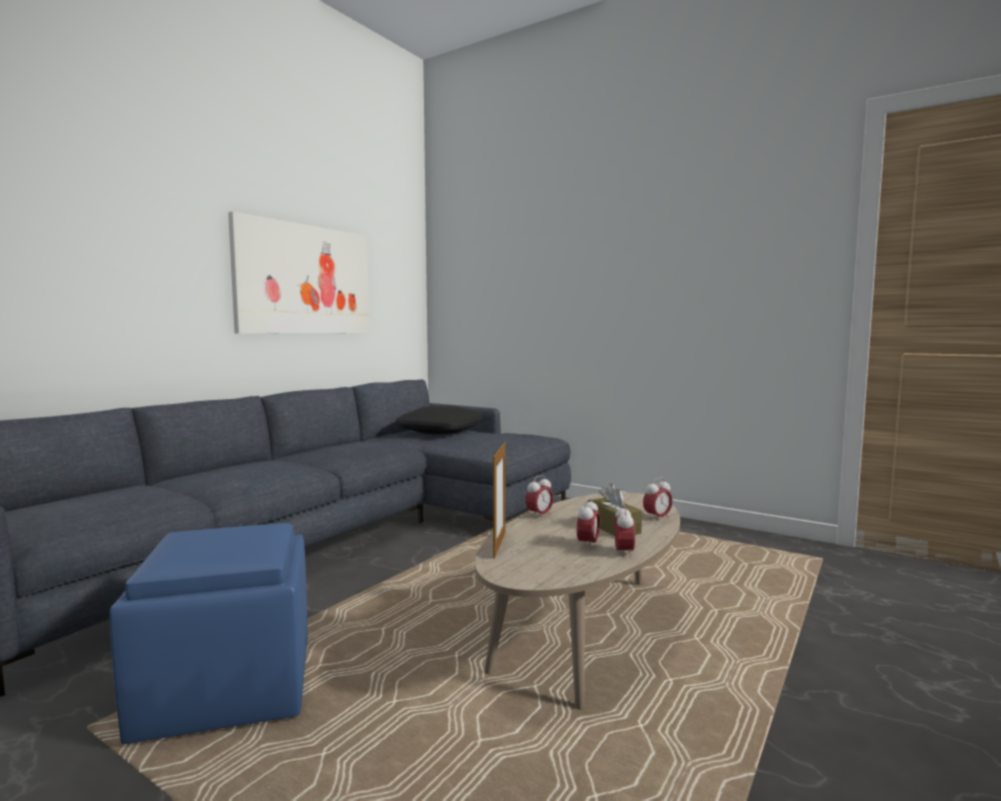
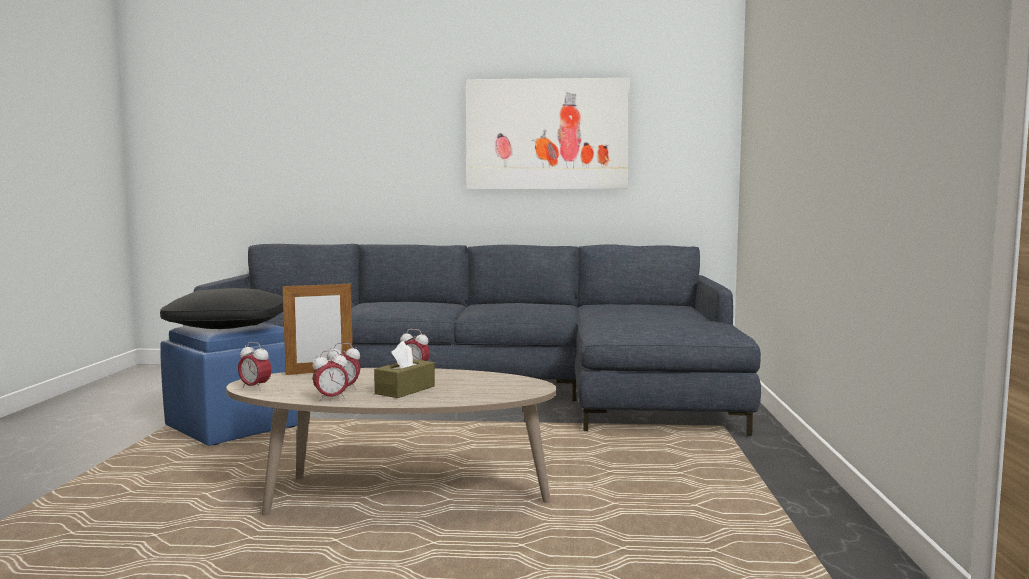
camera: 60 degrees right, 0 degrees up
black pillow [396,405,483,435] -> black pillow moved to [160,288,283,329]
alarm clock [643,477,673,521] -> alarm clock moved to [238,342,272,391]

